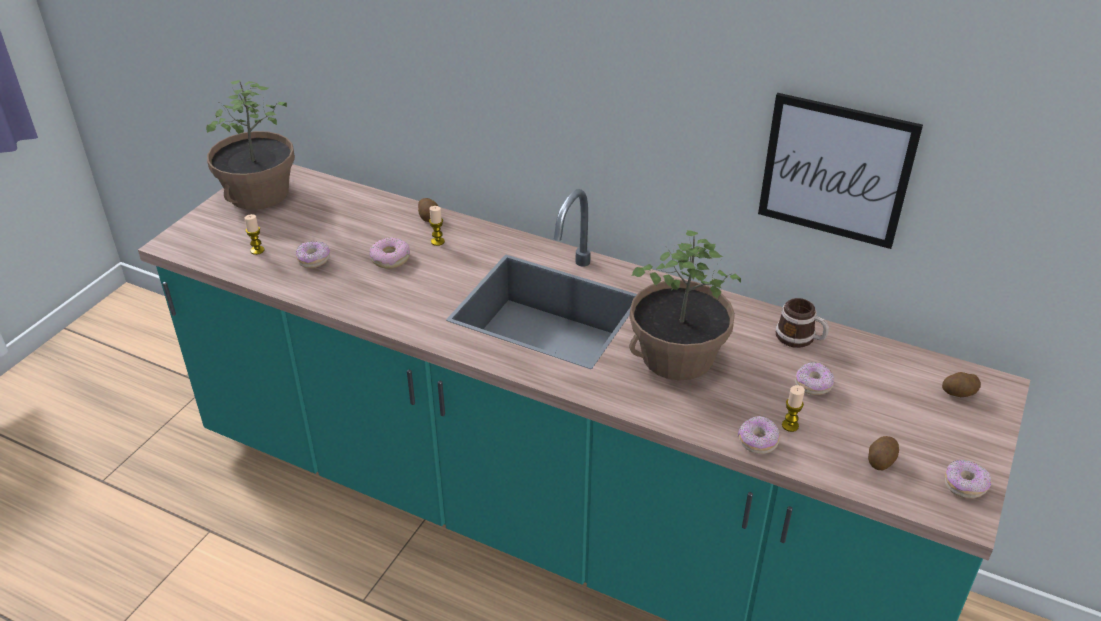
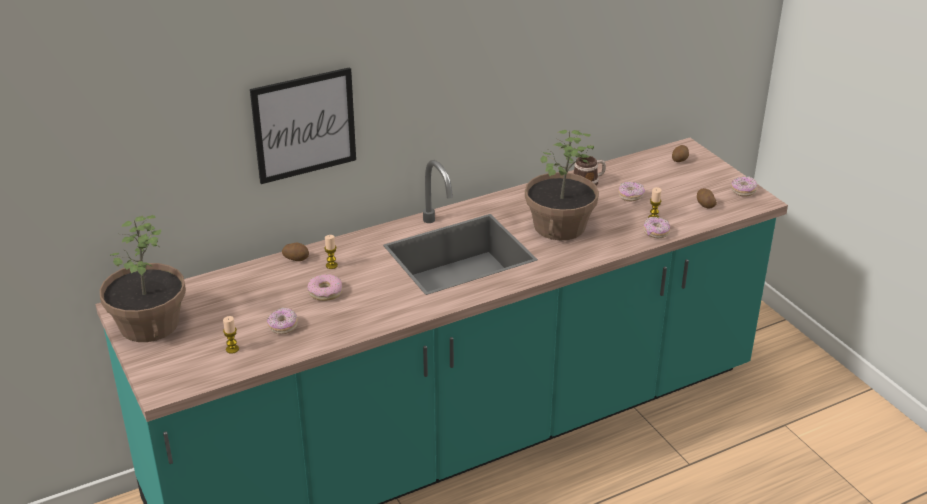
camera: 55 degrees left, 5 degrees down
picture [758,93,923,249] -> picture moved to [250,67,356,184]

